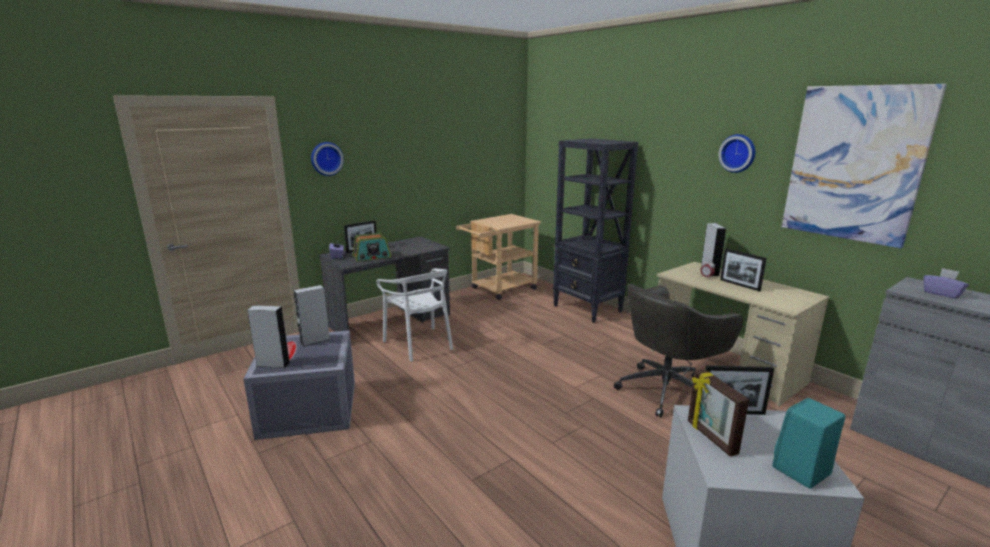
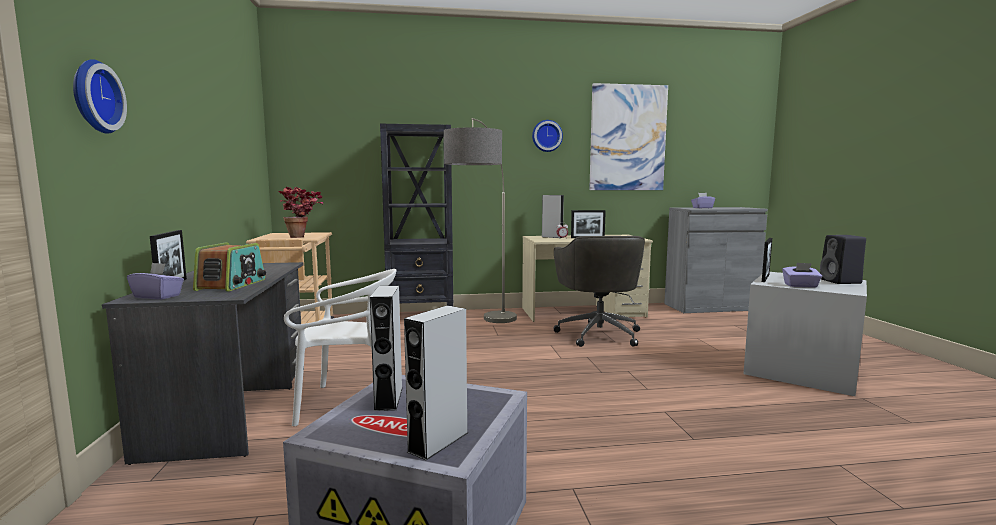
camera: 60 degrees left, 10 degrees down
picture frame [688,368,749,456] -> purple tissue box [782,263,822,288]
turquoise speaker [772,398,846,488] -> black speaker [820,235,866,284]
none -> potted plant [278,187,324,238]
none -> floor lamp [444,118,517,323]

